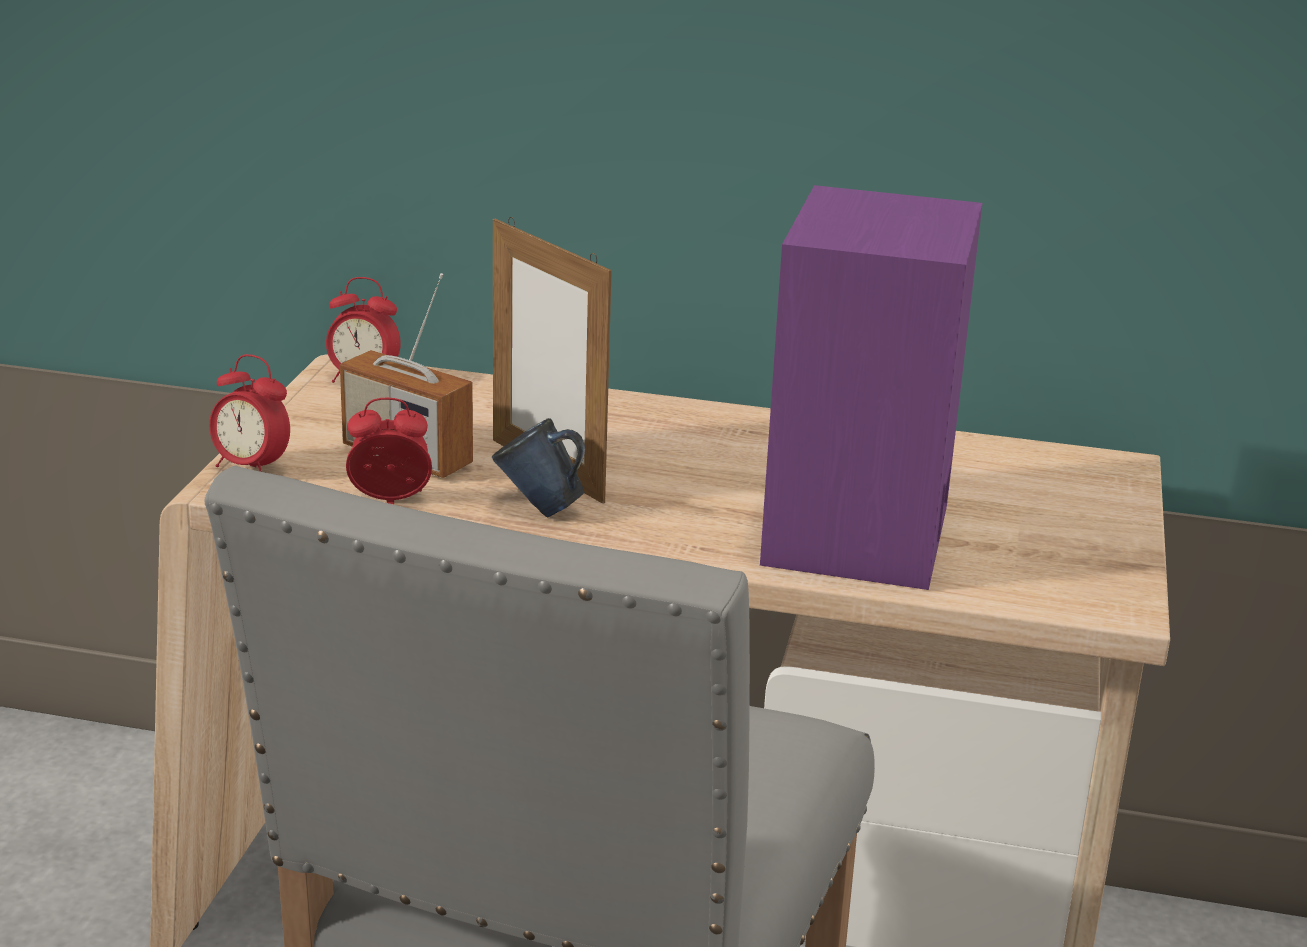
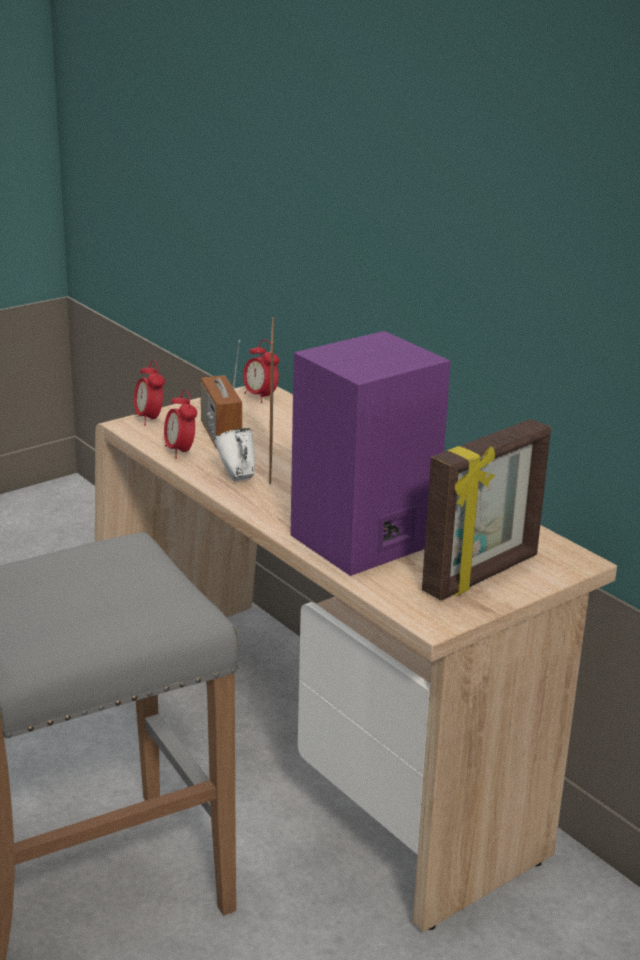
camera: 40 degrees right, 0 degrees up
alarm clock [346,398,432,504] -> alarm clock turned 150 degrees counterclockwise [164,390,197,459]
blue mug [492,418,585,518] -> white mug [214,428,255,481]
none -> picture frame [422,419,551,601]

